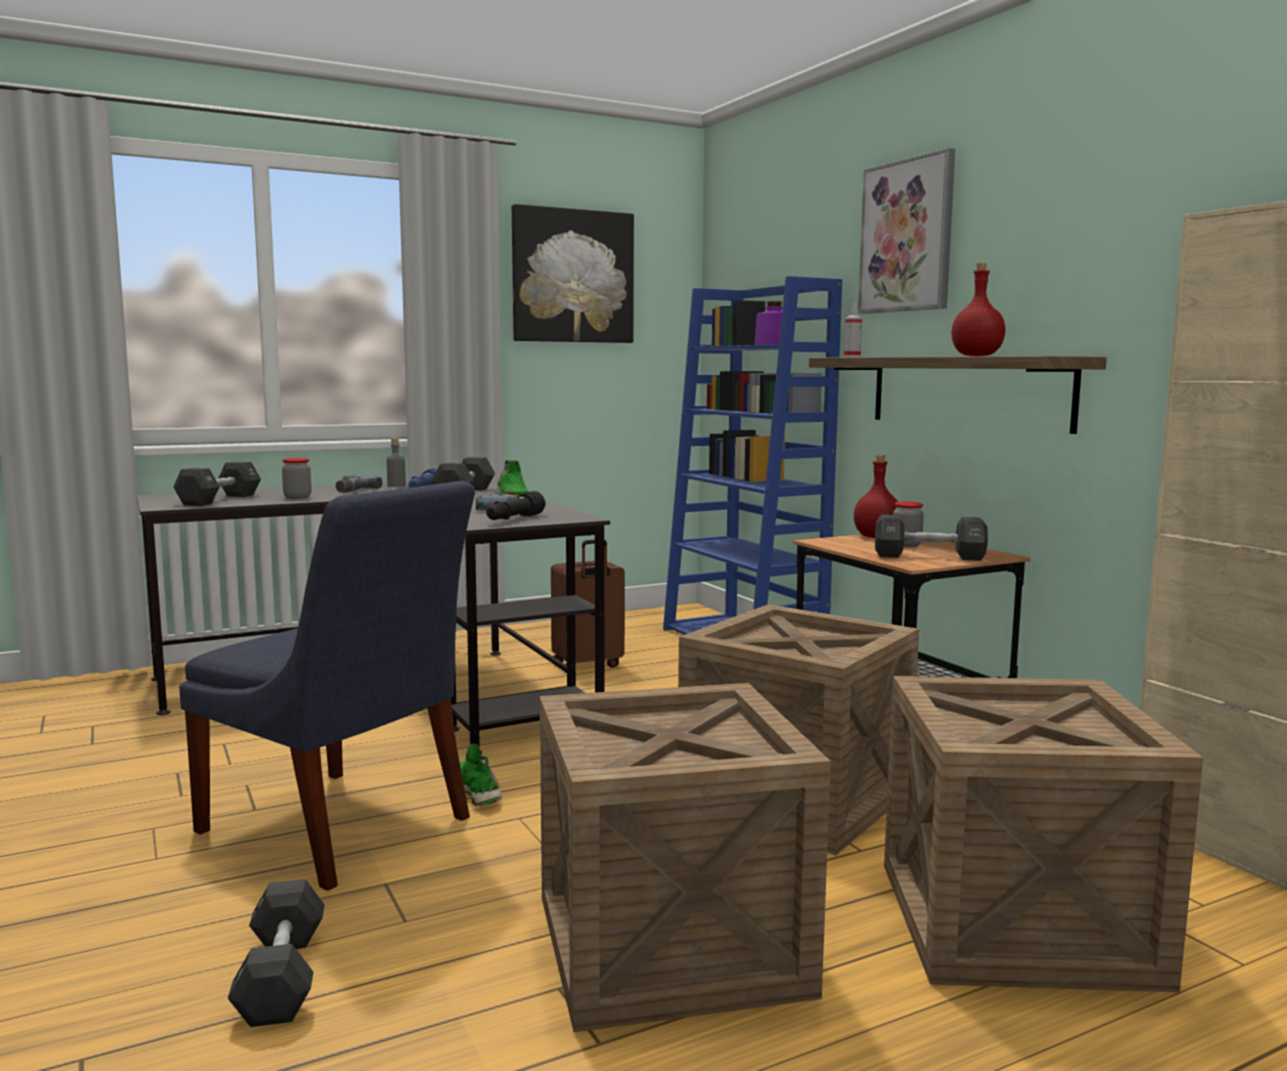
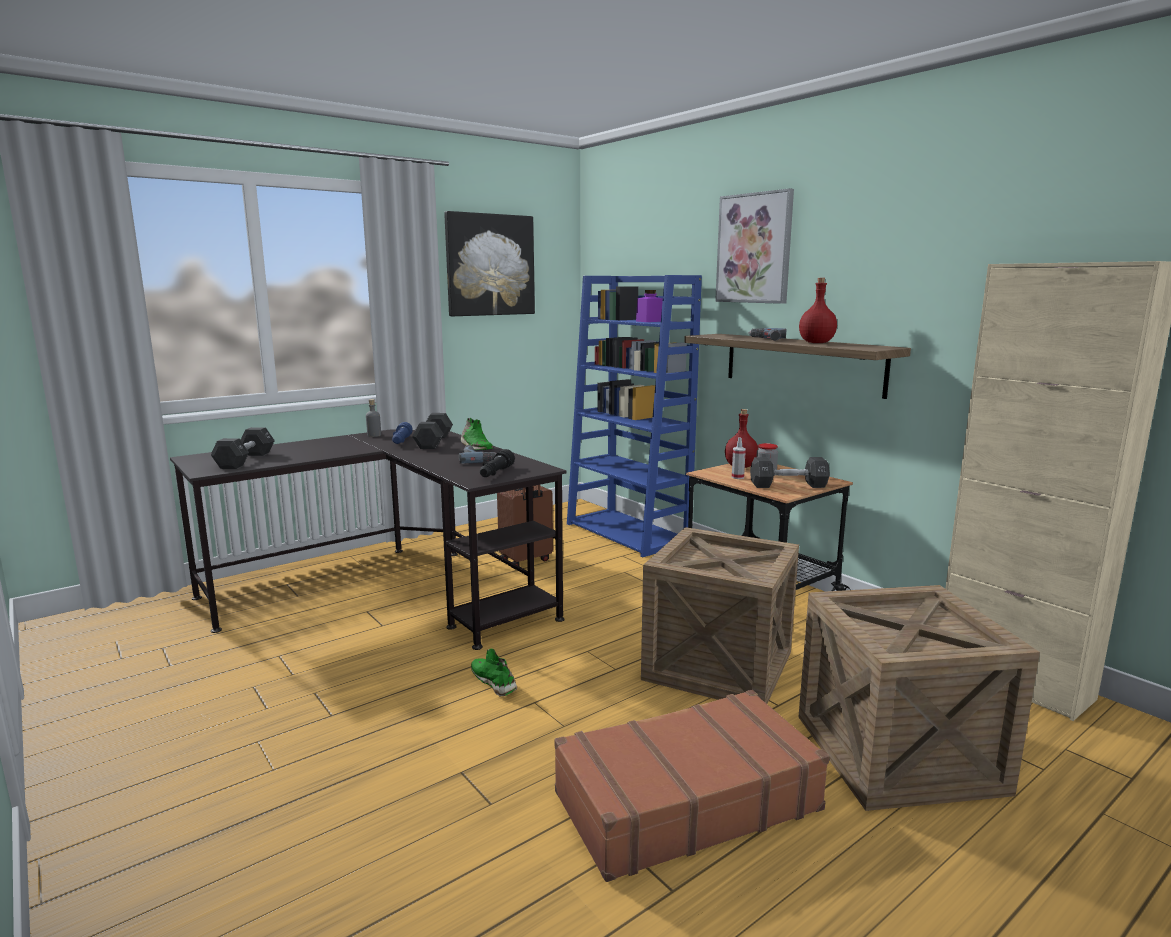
camera: 10 degrees left, 5 degrees up
blue chair [179,481,475,891] -> none
black dumbbell [228,879,325,1027] -> none
jar [282,458,311,499] -> none
power drill [336,475,382,492] -> power drill moved to [749,328,786,341]
crate [540,683,831,1032] -> brown suitcase [554,690,830,882]
spray bottle [844,303,862,357] -> spray bottle moved to [732,437,746,479]

